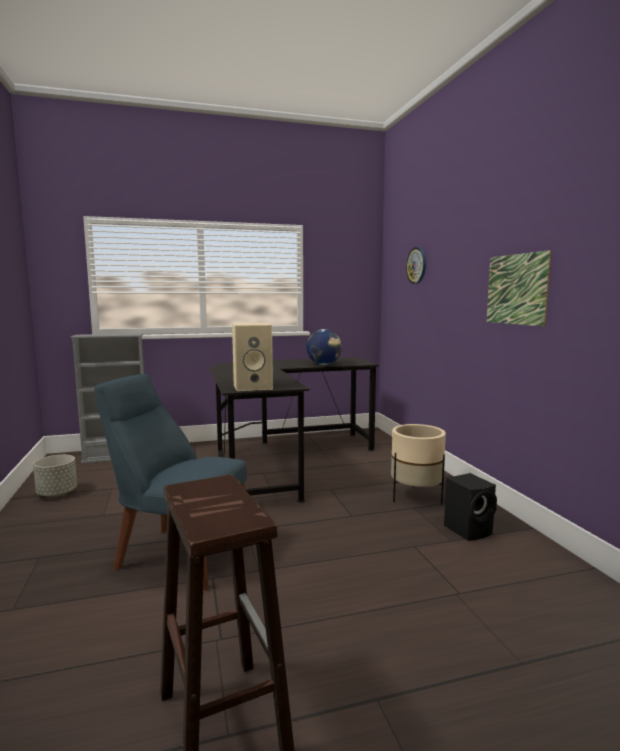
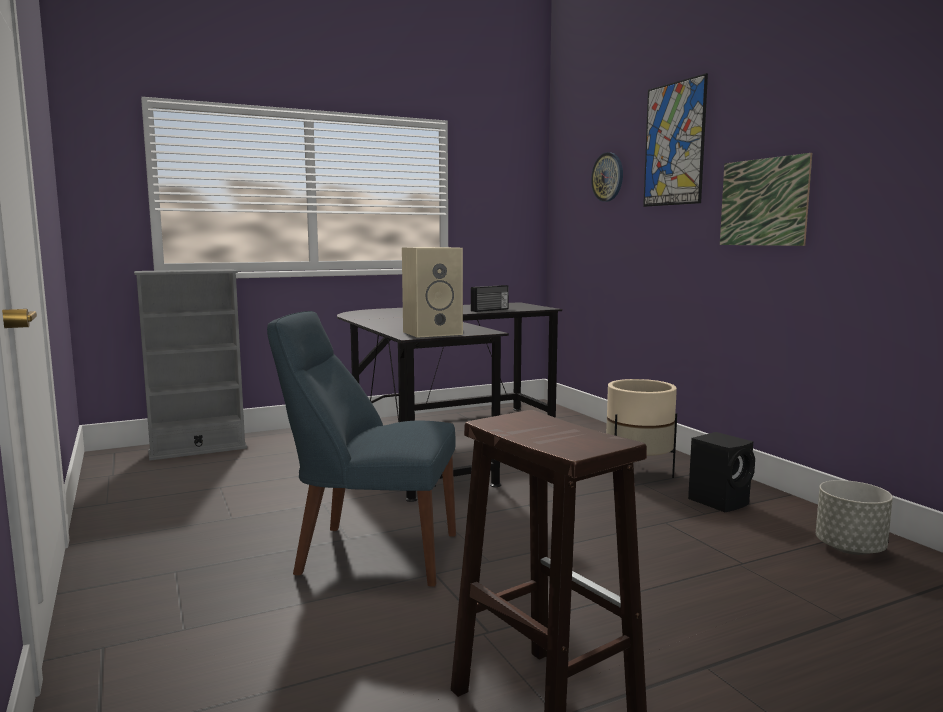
camera: 10 degrees left, 0 degrees up
grey planter [33,455,77,497] -> grey planter moved to [816,480,893,555]
globe [306,329,342,365] -> radio [471,285,509,312]
none -> picture [643,73,708,207]

